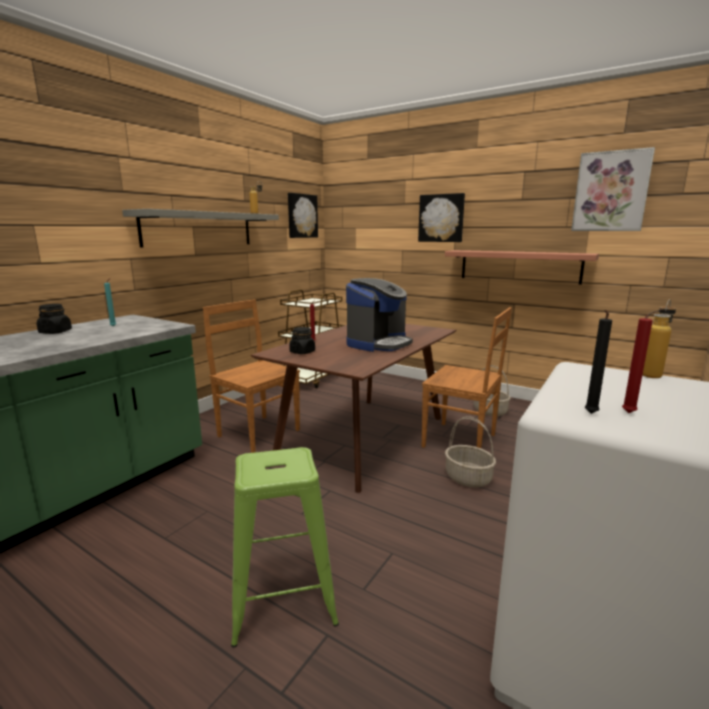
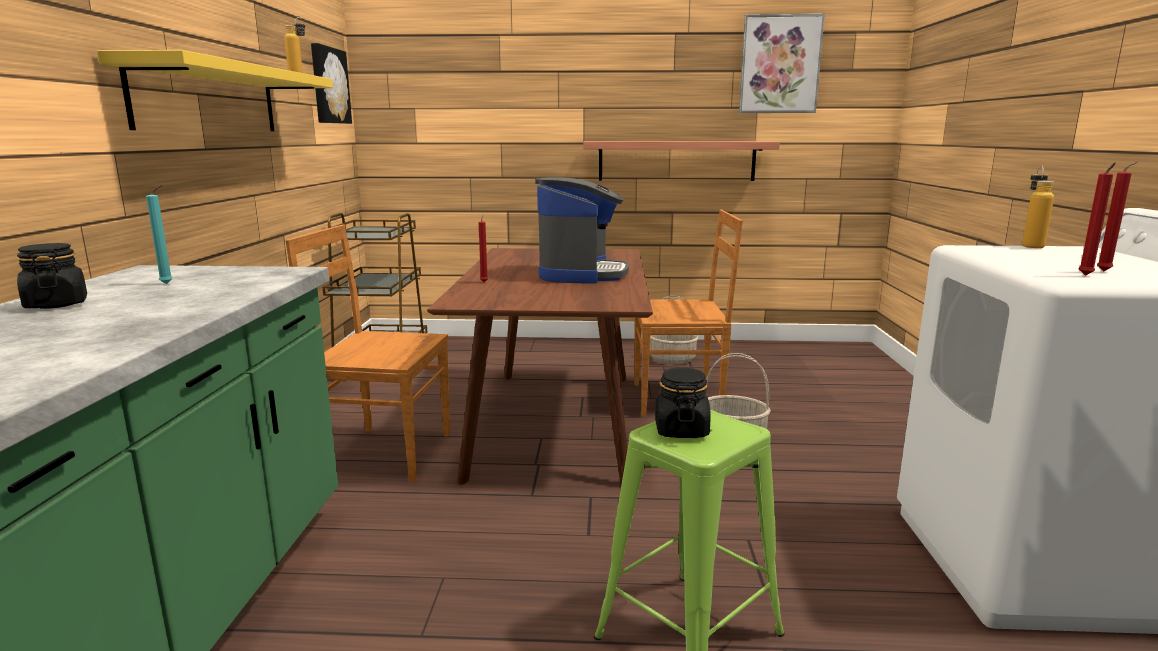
camera: 30 degrees left, 0 degrees up
grey shelf [122,209,279,248] -> yellow shelf [97,50,333,131]
black jar [289,327,315,354] -> black jar moved to [655,367,710,438]
picture [418,193,465,242] -> none
black candle [585,310,612,414] -> red candle [1078,163,1116,276]

